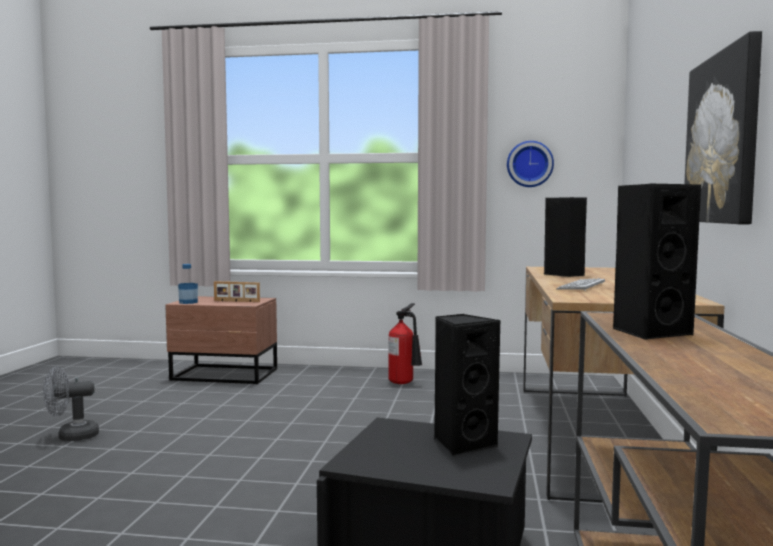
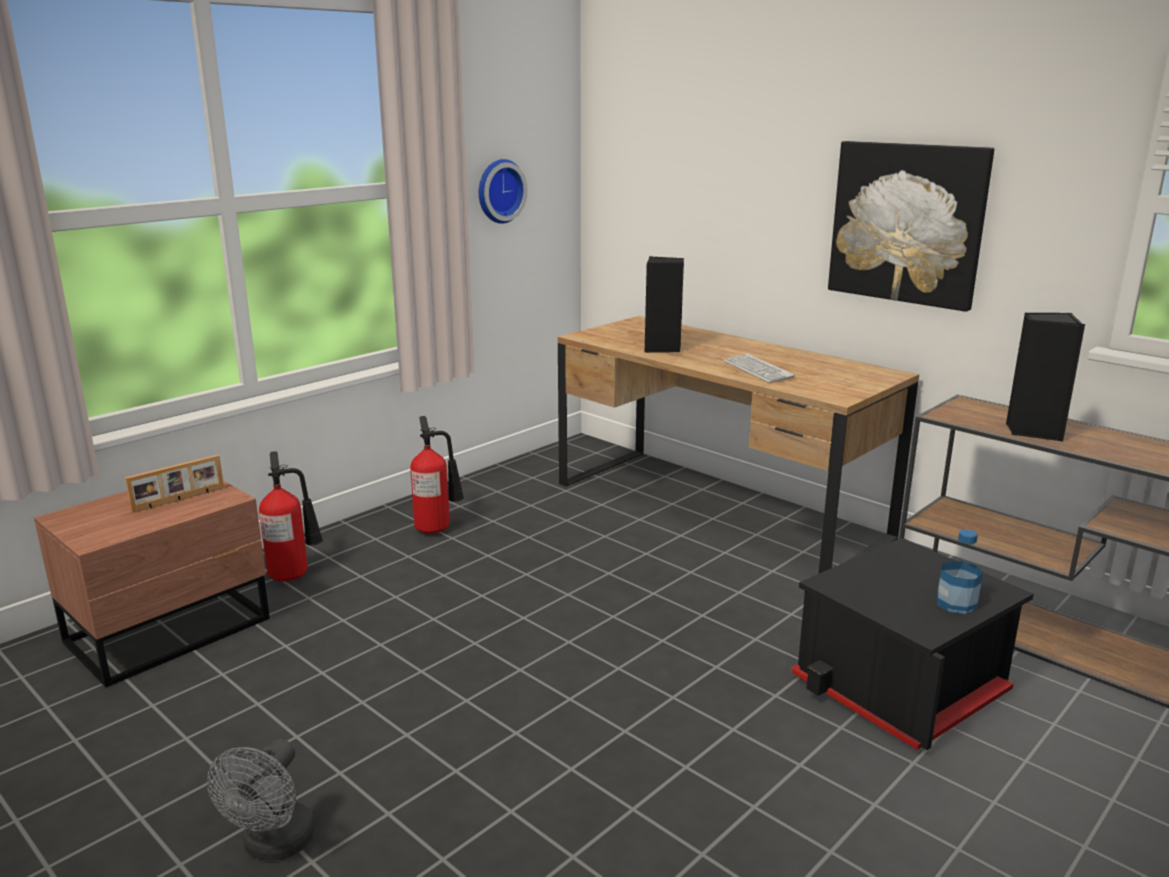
camera: 55 degrees left, 15 degrees up
bottle [178,264,198,304] -> bottle moved to [937,530,983,615]
black speaker [434,314,500,457] -> none
none -> fire extinguisher [259,451,323,581]

